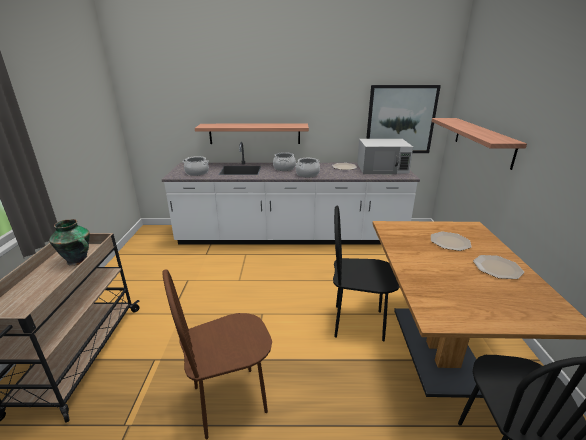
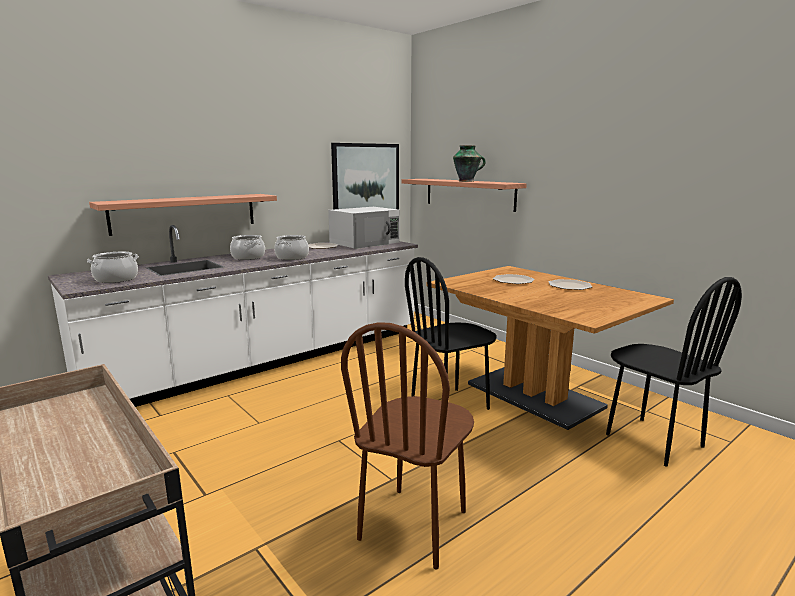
camera: 40 degrees left, 10 degrees down
vase [49,219,89,266] -> vase moved to [453,145,486,182]

